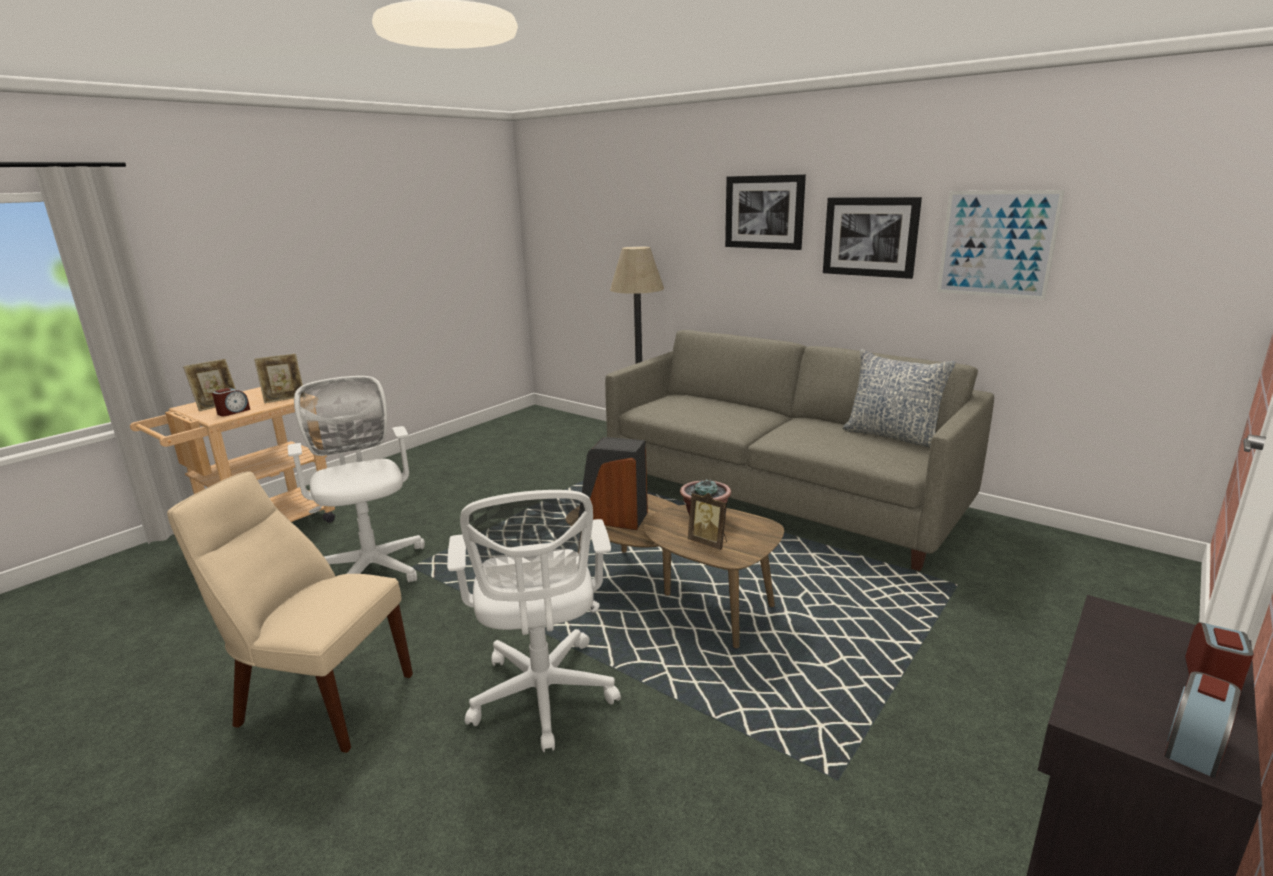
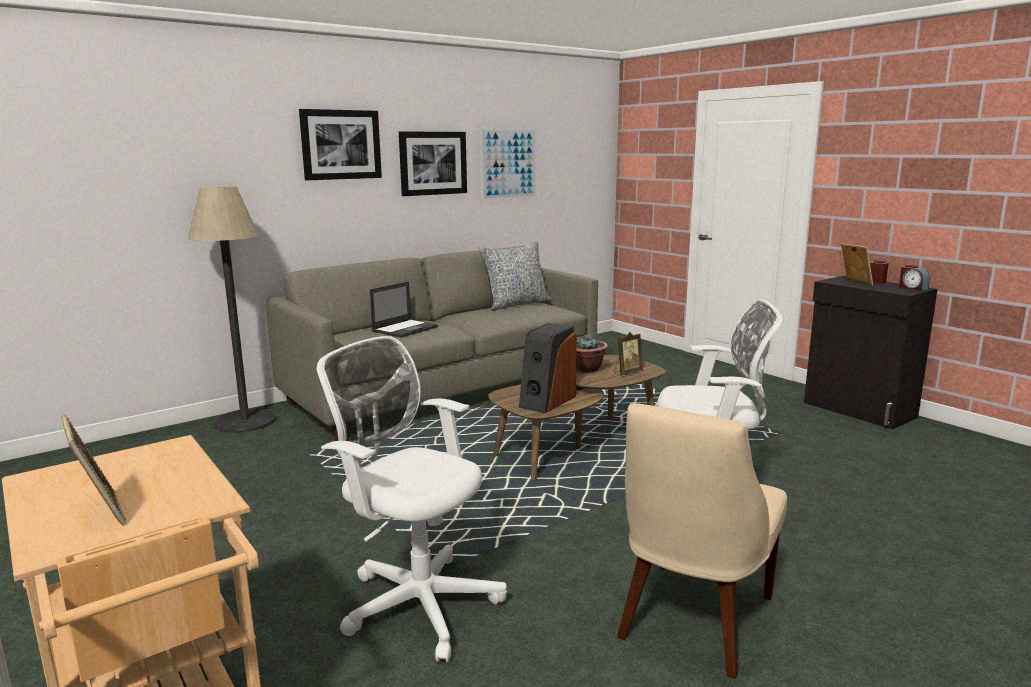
camera: 75 degrees left, 5 degrees down
alarm clock [212,388,250,416] -> none
picture frame [254,354,303,403] -> picture frame moved to [841,244,873,286]
white office chair [288,376,425,582] -> white office chair turned 45 degrees clockwise [317,336,507,662]
none -> laptop [370,281,439,338]

